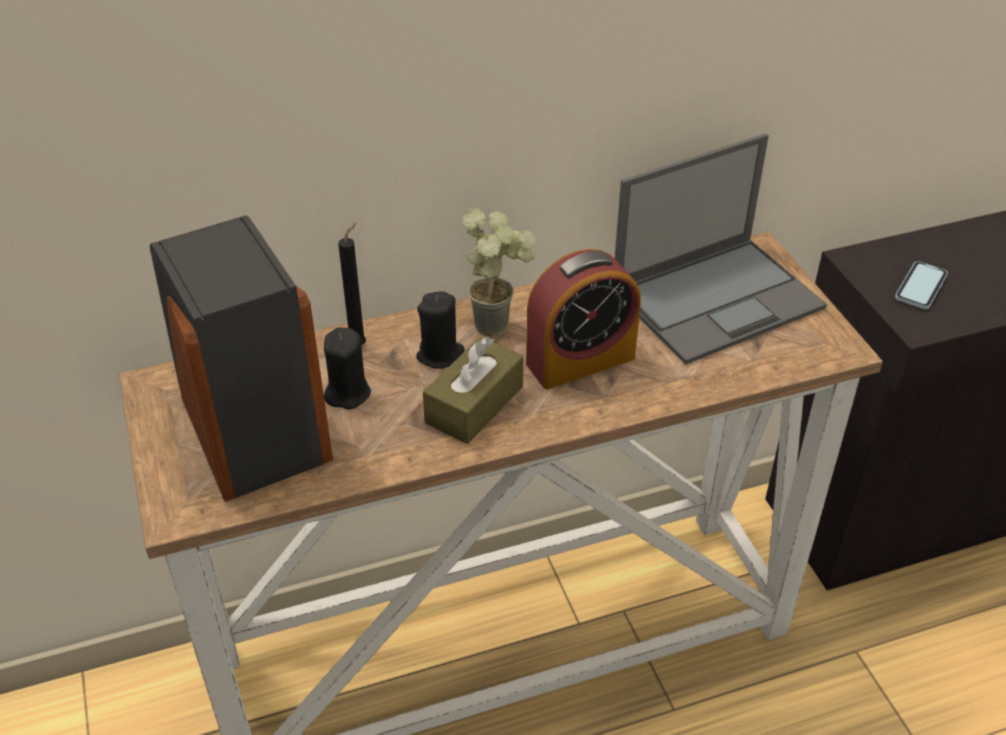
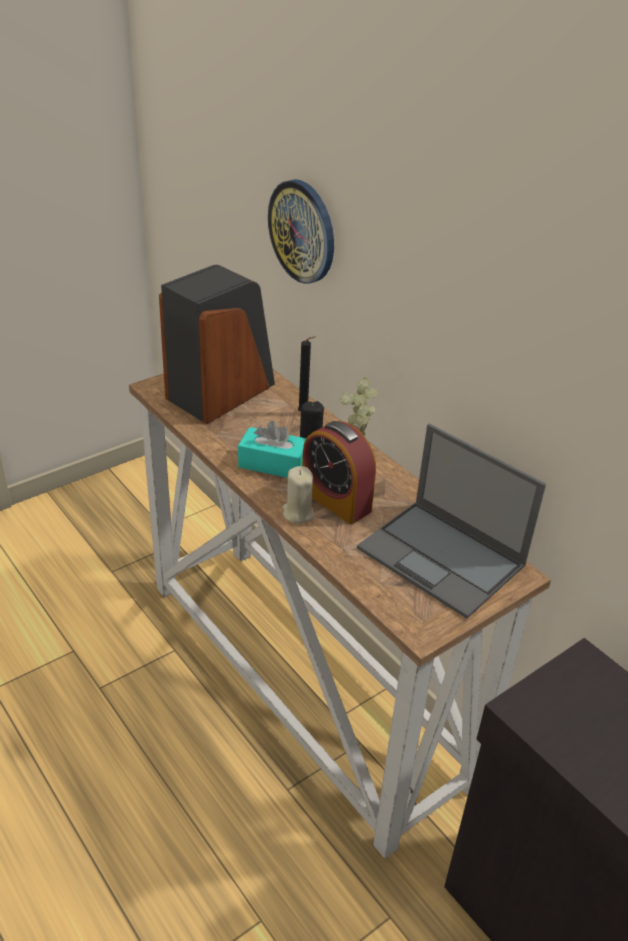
camera: 70 degrees right, 5 degrees down
black candle [324,328,371,409] -> none
brown tissue box [423,337,523,444] -> turquoise tissue box [238,421,306,478]
phone [895,261,948,309] -> none
none -> wall clock [268,179,334,284]
none -> beige candle [283,466,314,524]

